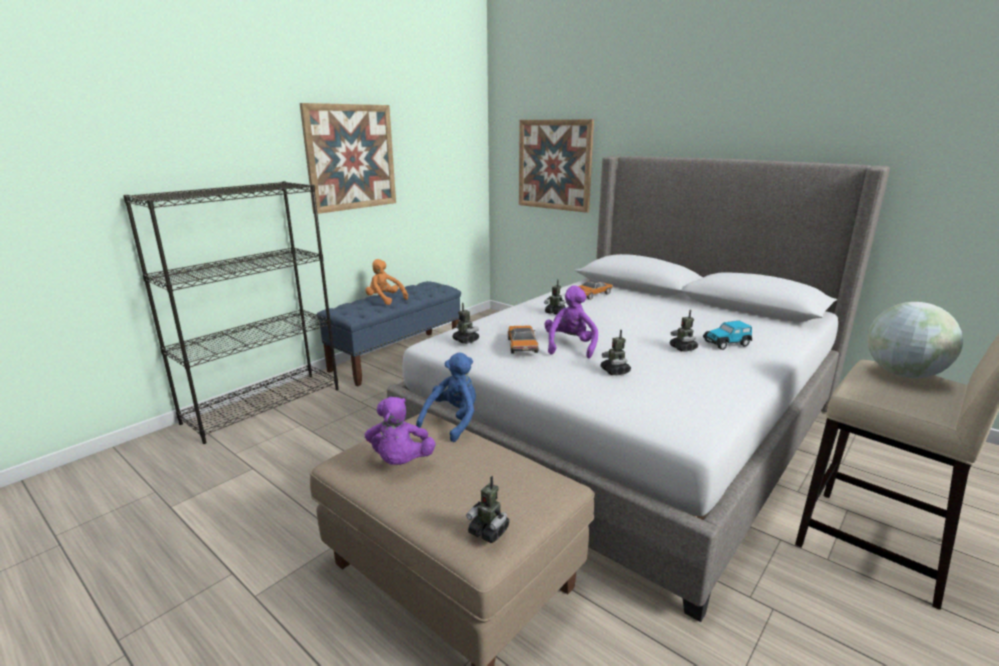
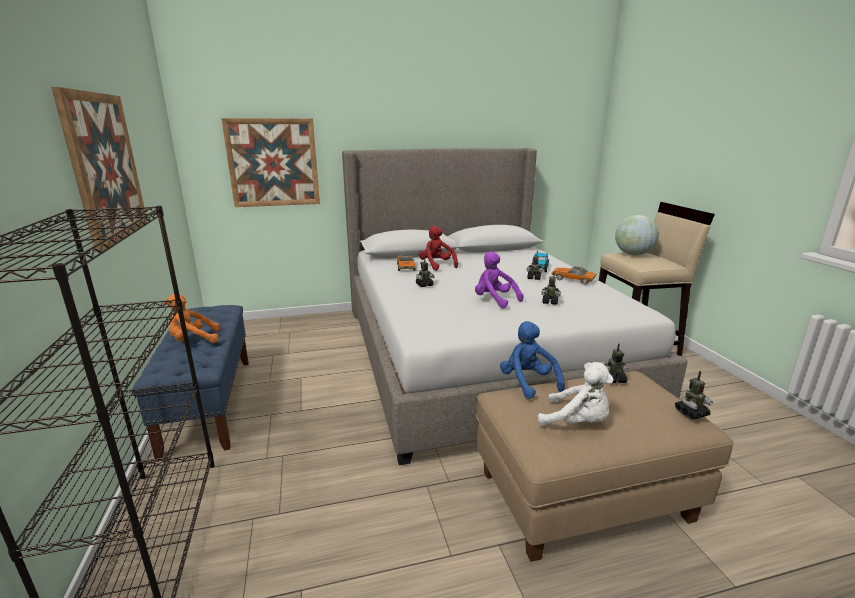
camera: 55 degrees left, 0 degrees up
purple plush toy [365,397,436,465] -> white plush toy [537,362,614,426]
toy robot [452,303,479,344] -> toy robot moved to [601,343,628,383]
toy car [508,325,538,354] -> toy car moved to [552,266,596,285]
none -> red plush toy [419,226,458,271]

